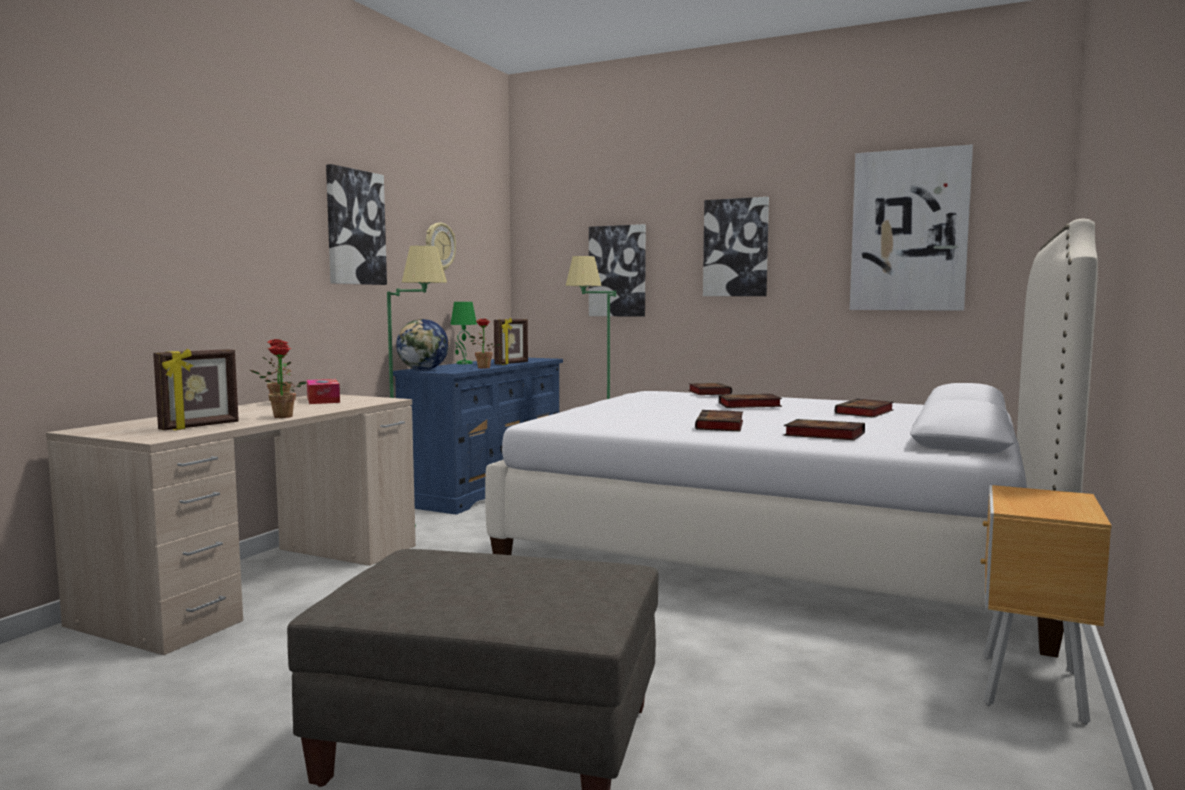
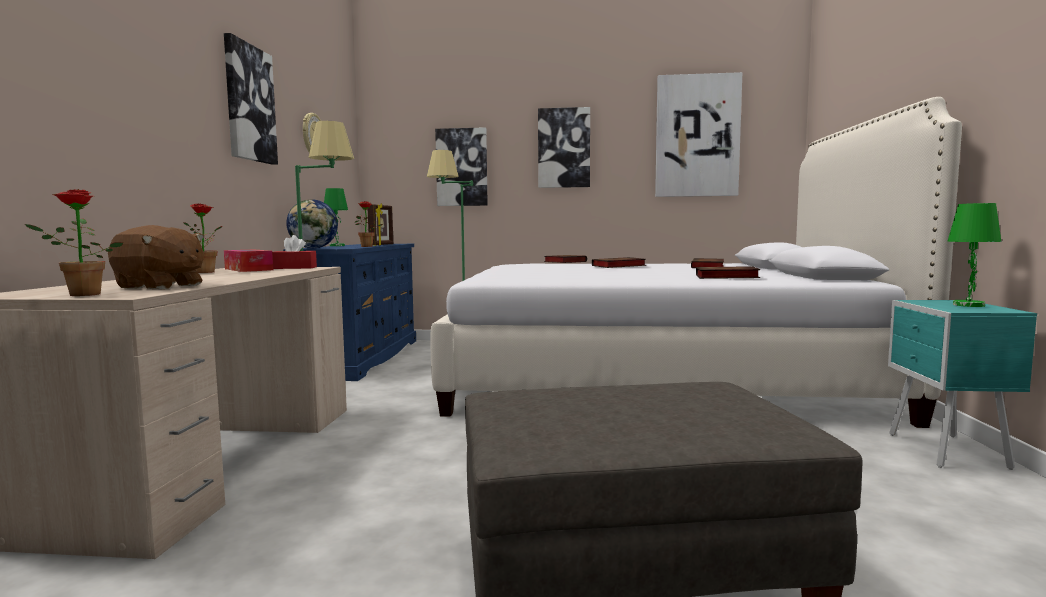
camera: 20 degrees left, 0 degrees up
picture frame [153,349,239,430] -> brown plush toy [108,225,204,289]
potted plant [250,344,306,418] -> potted plant moved to [25,189,123,296]
book [695,410,743,432] -> none
brown nightstand [981,485,1112,725] -> turquoise nightstand [888,300,1037,470]
none -> red tissue box [272,235,317,269]
none -> green table lamp [947,203,1001,307]

